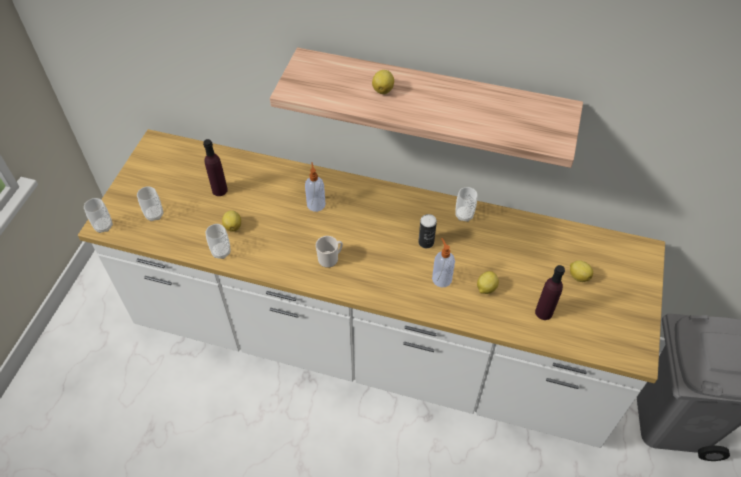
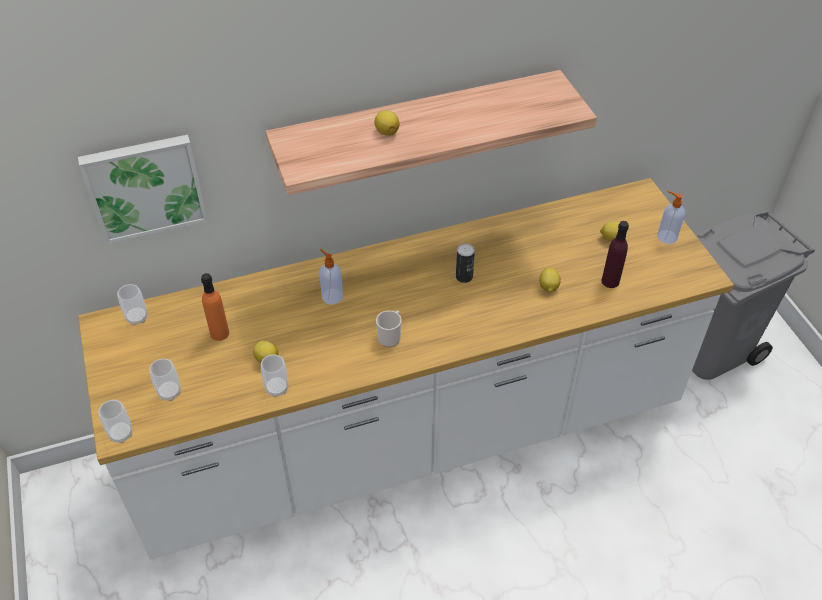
camera: 35 degrees left, 5 degrees down
purple bottle [203,139,228,196] -> orange bottle [201,273,229,341]
soap dispenser [432,238,455,288] -> soap dispenser moved to [657,191,685,244]
cup [455,187,477,222] -> cup moved to [117,284,147,326]
none -> picture [78,135,208,244]

